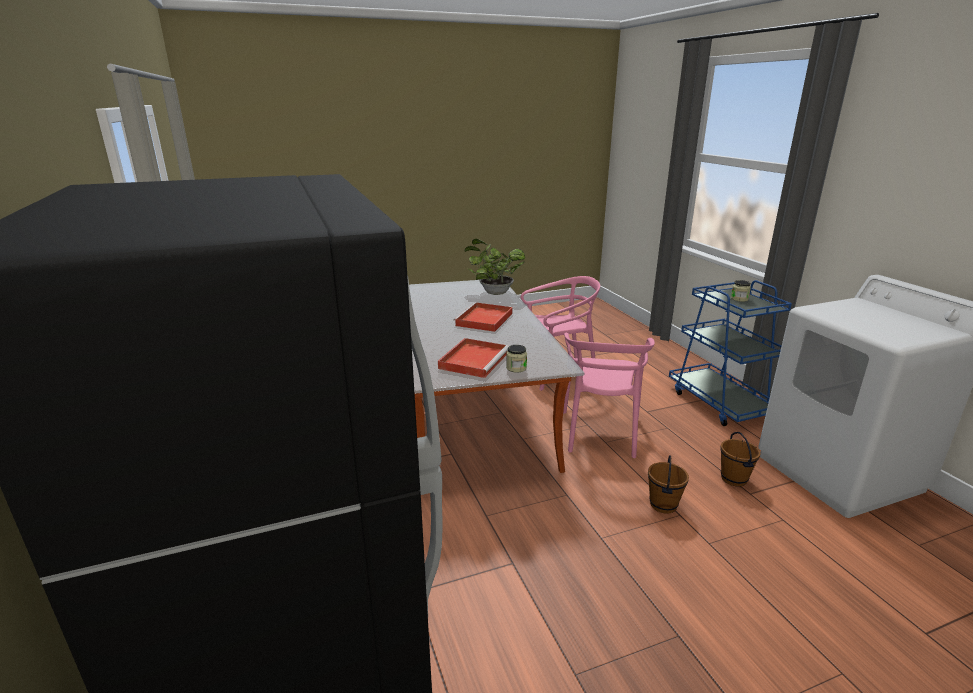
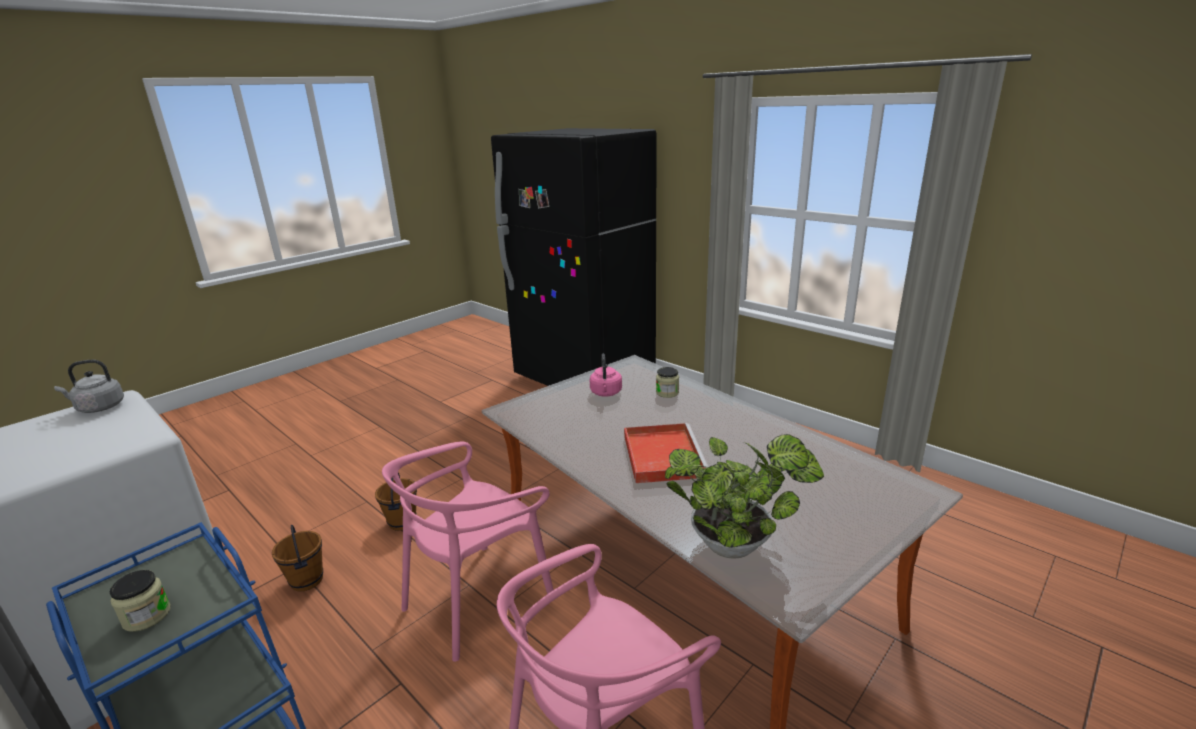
camera: 155 degrees right, 0 degrees up
red tray [438,338,509,378] -> pink kettle [589,354,622,397]
jar [506,345,527,373] -> jar moved to [656,367,679,398]
pink chair [563,333,655,458] -> pink chair turned 120 degrees counterclockwise [382,441,554,662]
none -> grey kettle [54,360,124,413]

